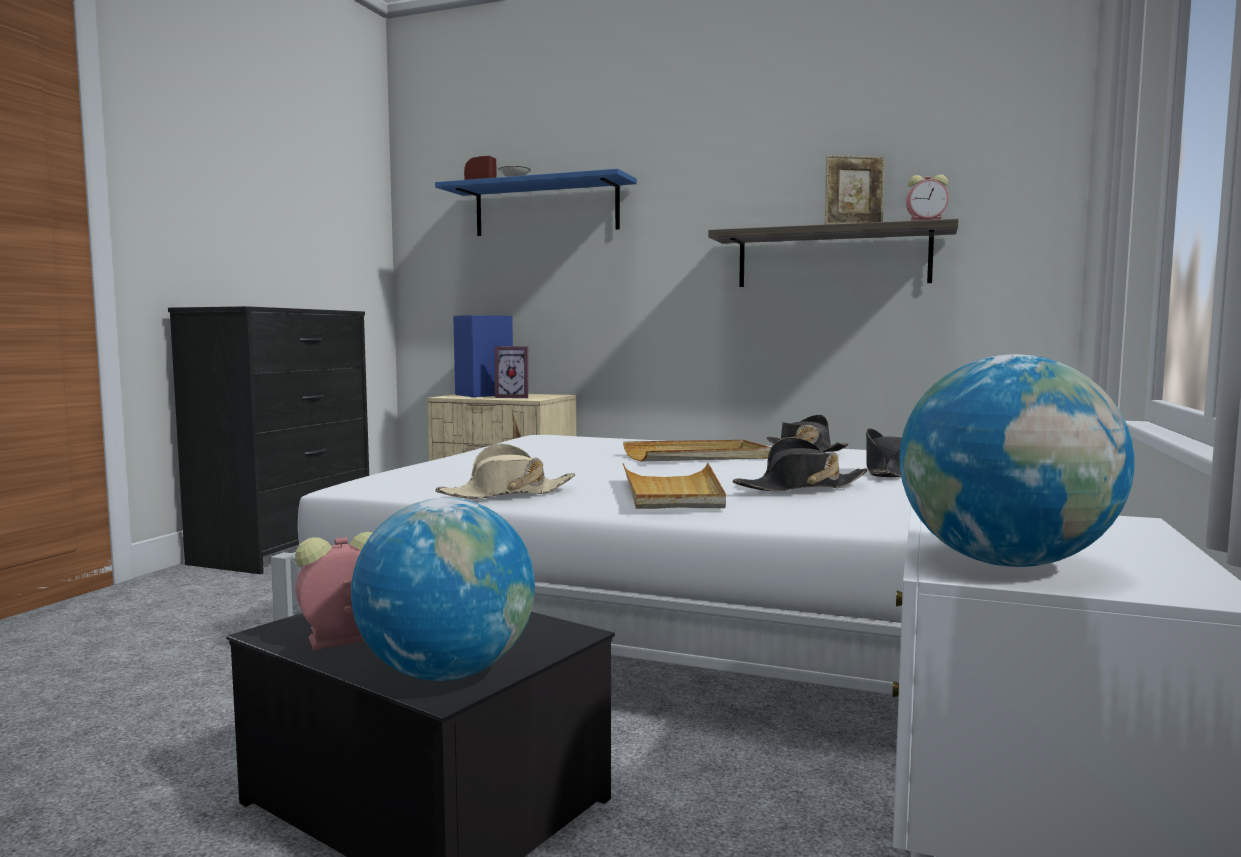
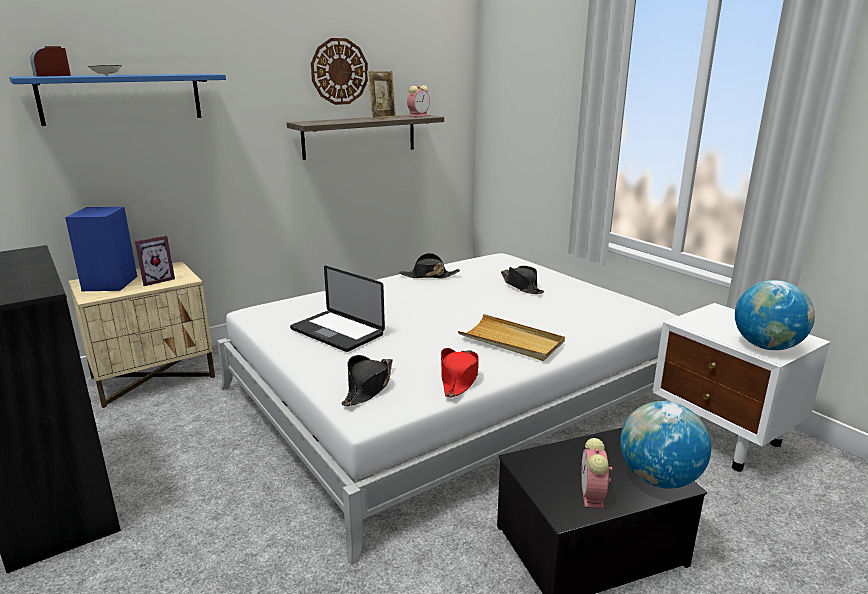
camera: 55 degrees left, 15 degrees up
beige hat [435,444,575,499] -> red hat [441,348,479,397]
beige tray [623,440,771,461] -> none
black hat [733,437,868,491] -> black hat moved to [341,355,393,406]
none -> laptop [290,266,385,352]
none -> wall clock [311,38,368,105]

